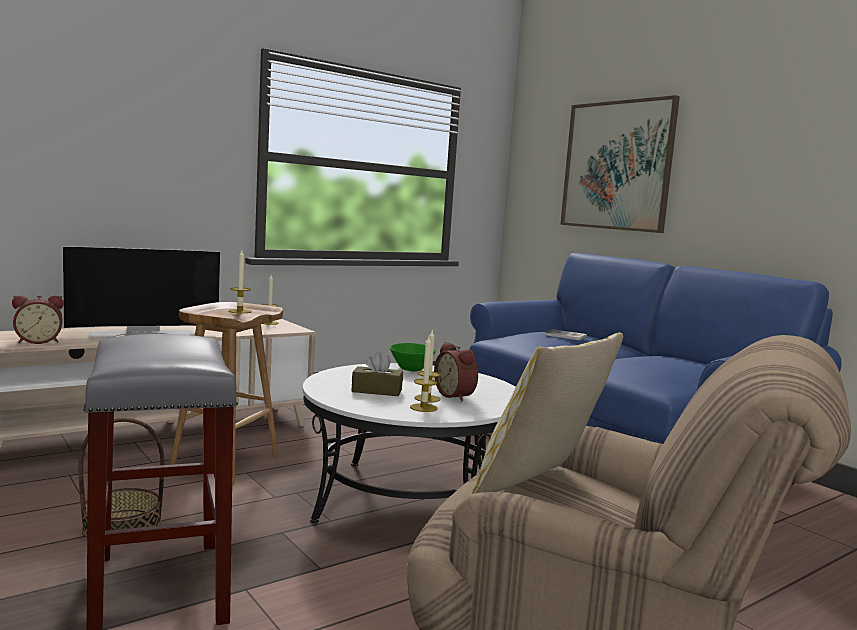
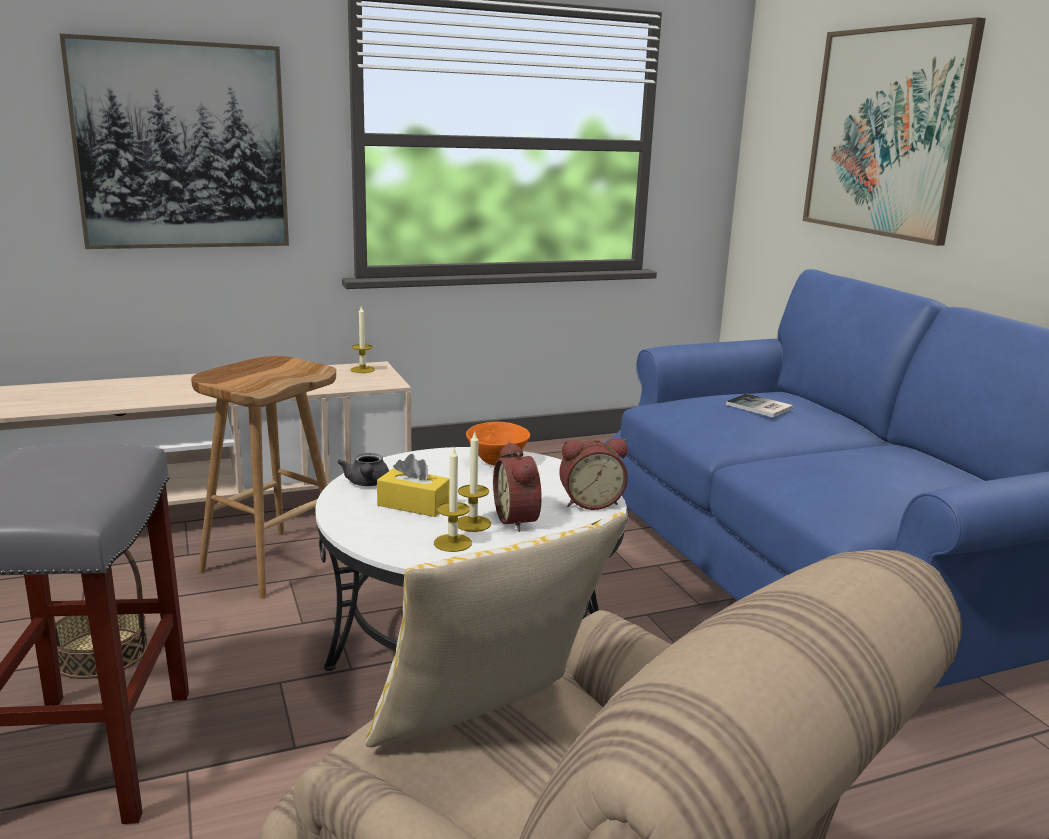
camera: 15 degrees right, 10 degrees up
alarm clock [12,295,64,344] -> alarm clock moved to [559,438,628,510]
television [62,246,221,339] -> none
candle [228,250,252,313] -> none
brown tissue box [351,352,403,396] -> yellow tissue box [377,454,449,517]
green bowl [390,343,436,372] -> orange bowl [466,422,530,465]
none -> picture [60,34,289,249]
none -> grey teapot [338,453,389,486]

